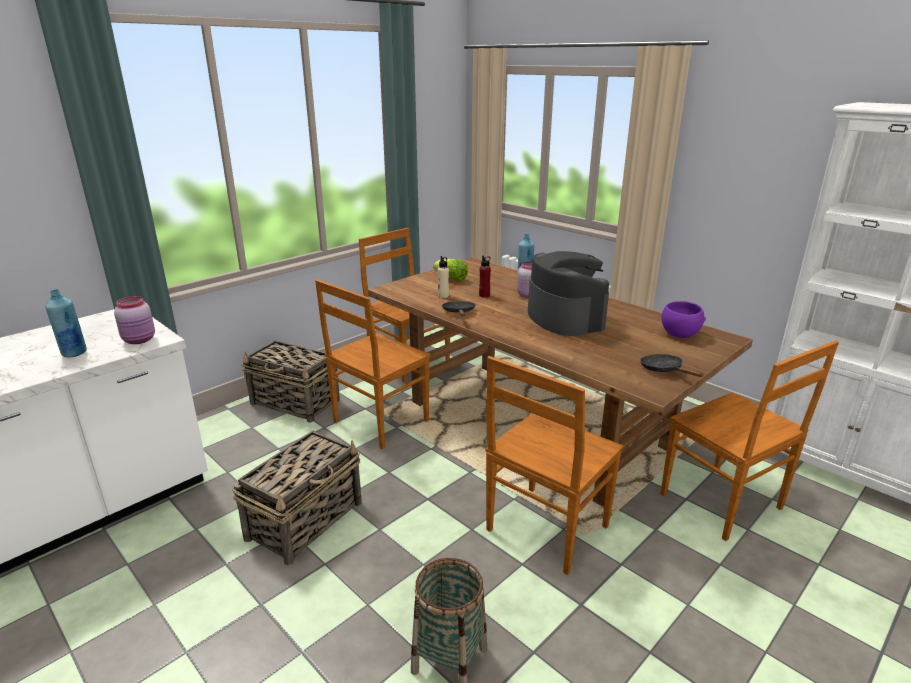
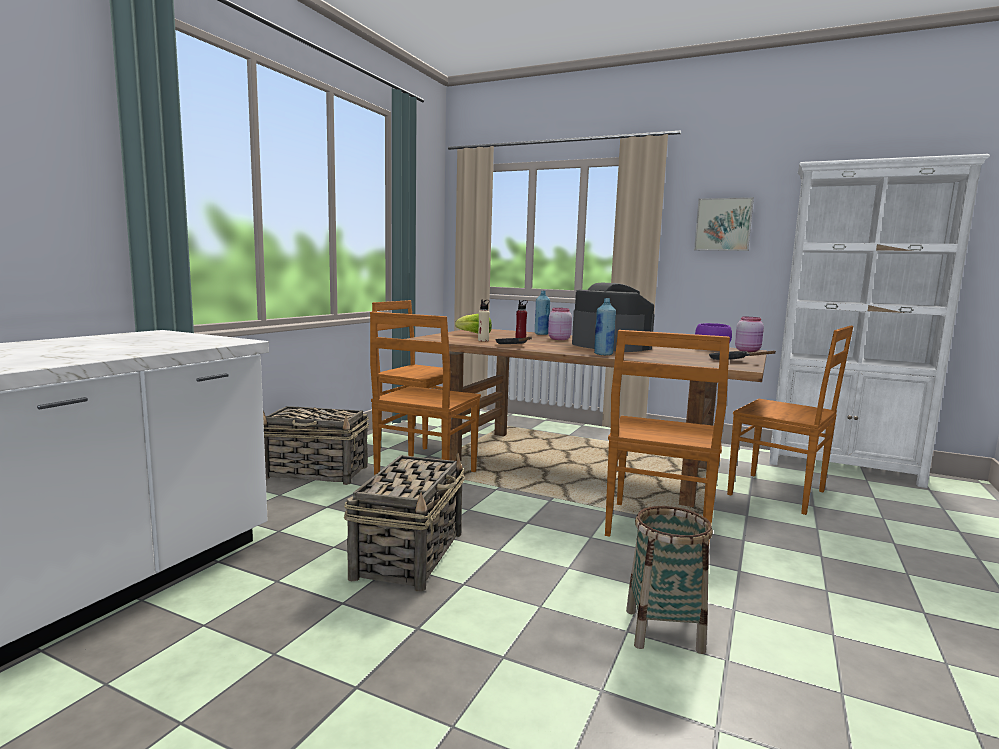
camera: 20 degrees left, 15 degrees down
blue bottle [45,289,87,357] -> blue bottle moved to [594,298,616,355]
pink jar [114,296,155,344] -> pink jar moved to [735,317,764,352]
none -> picture [694,197,754,251]

